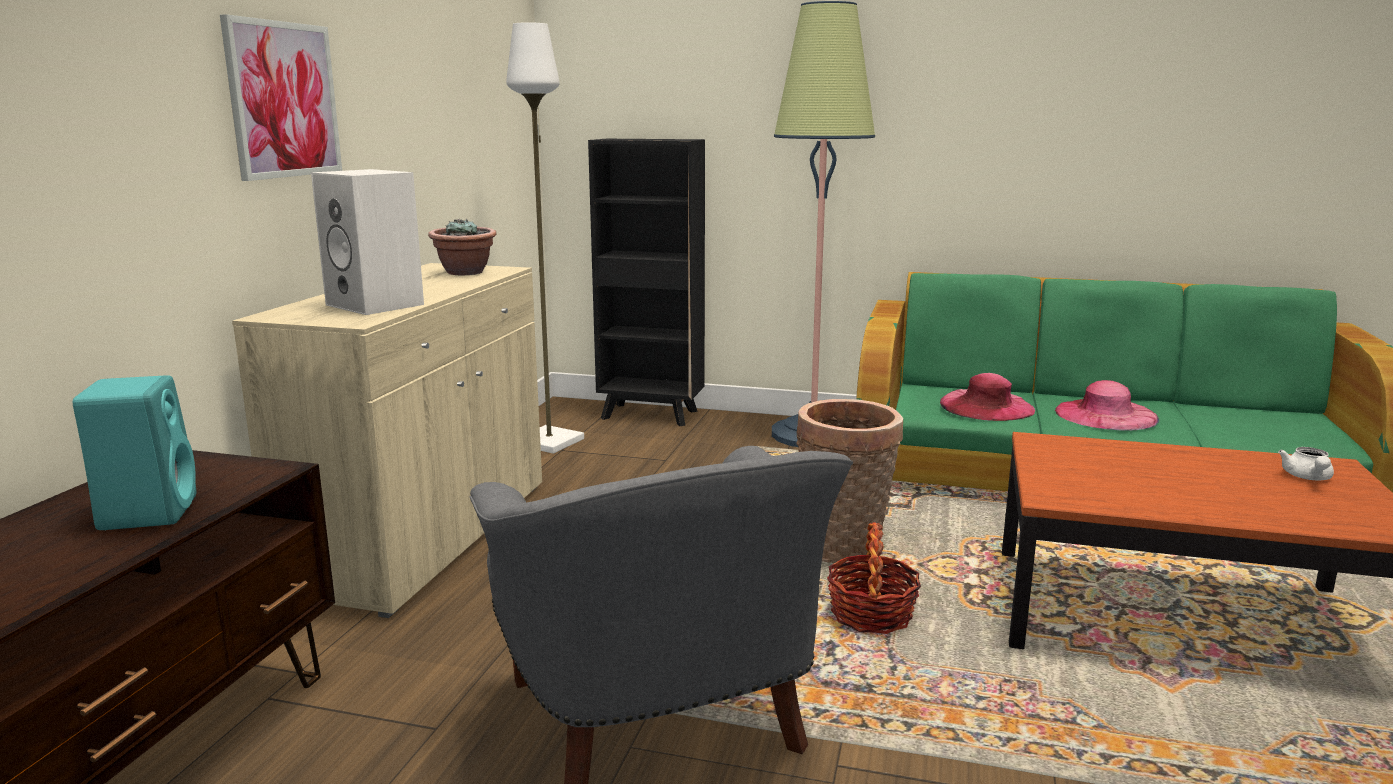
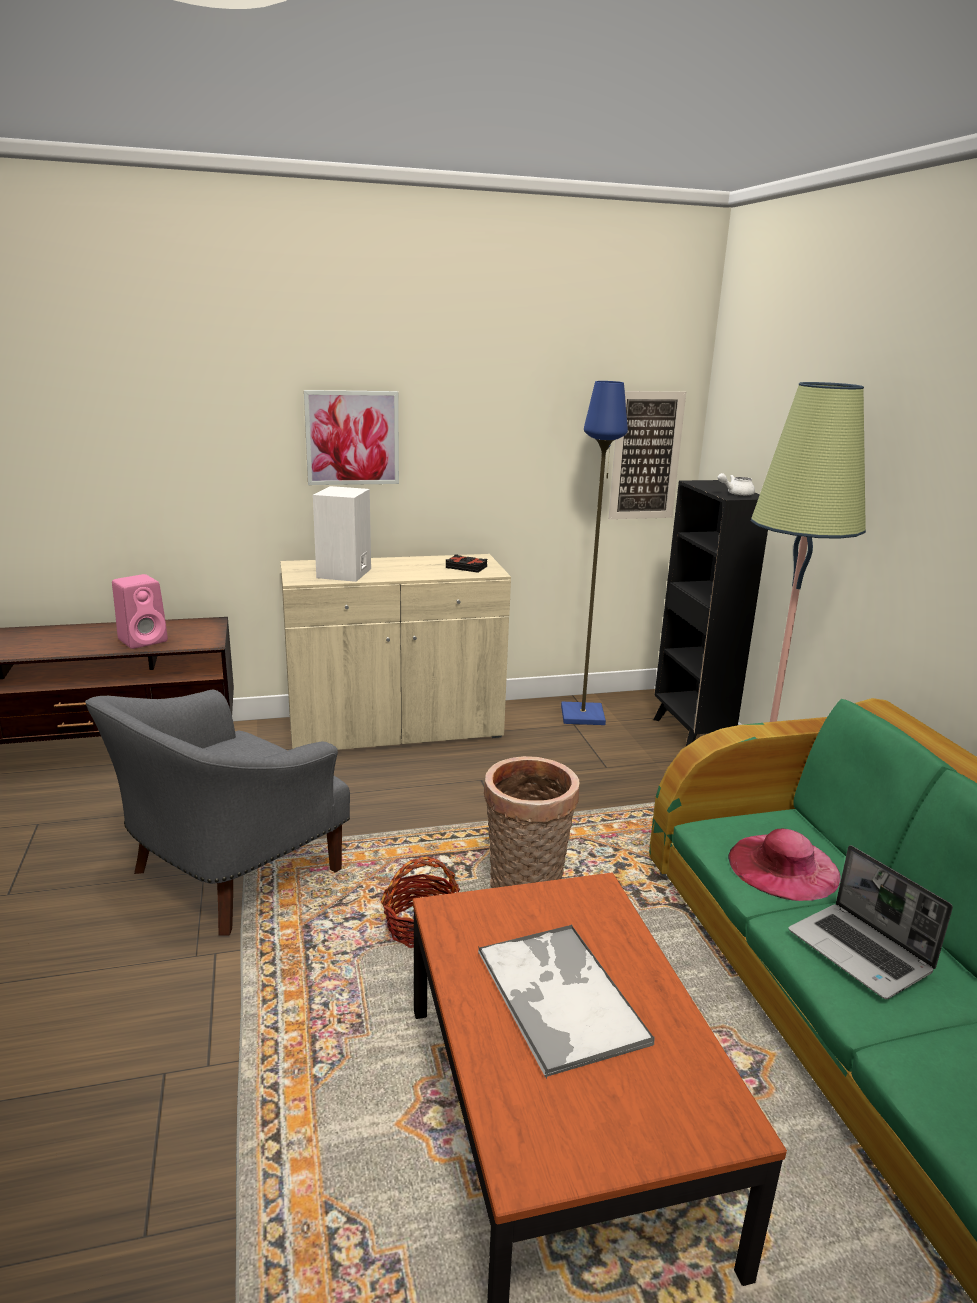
camera: 60 degrees right, 5 degrees up
turquoise speaker [73,375,196,530] -> pink speaker [112,574,168,649]
potted plant [428,219,497,275] -> black book [446,554,487,573]
white floor lamp [506,22,584,454] -> blue floor lamp [561,381,628,725]
pink hat [1055,380,1159,431] -> laptop [788,845,953,999]
white teapot [1278,447,1334,481] -> white teapot moved to [718,473,755,496]
none -> tray [478,925,655,1079]
none -> picture [609,391,686,519]

